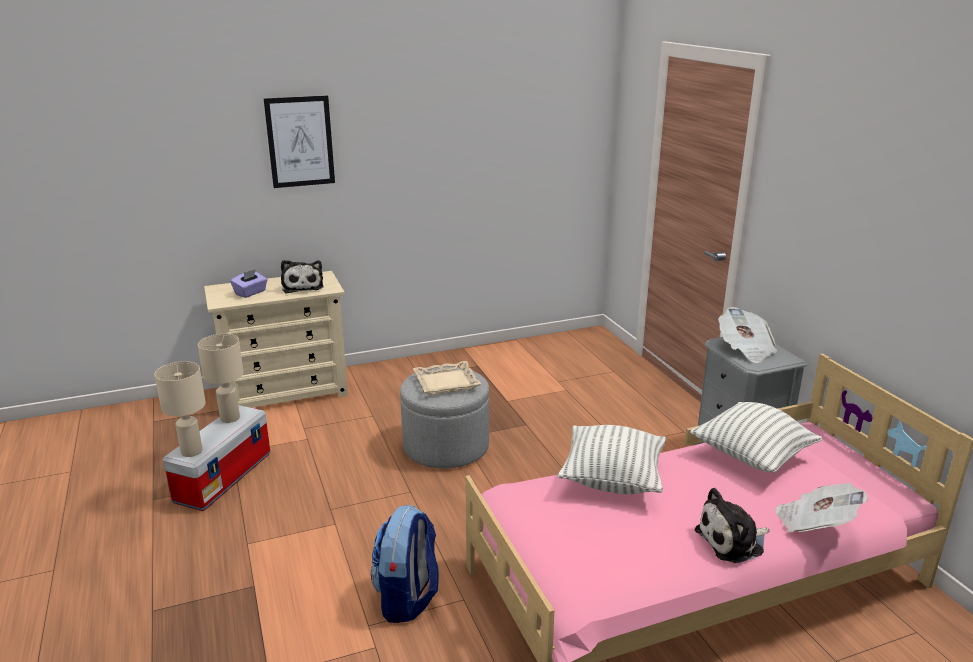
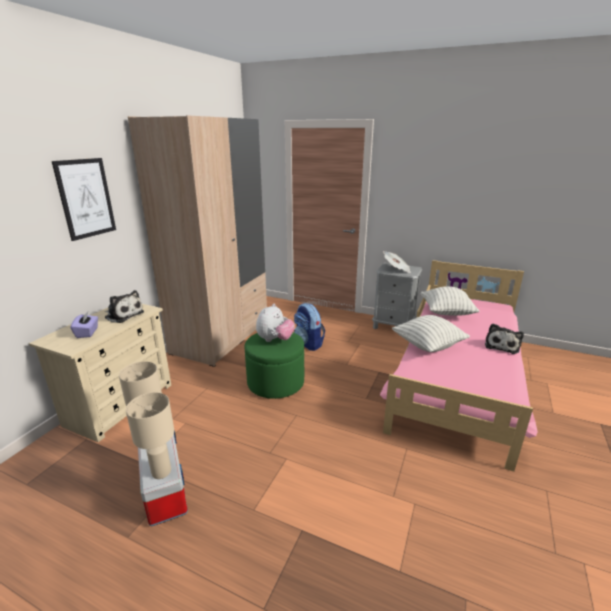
camera: 45 degrees left, 0 degrees up
backpack [371,505,439,623] -> backpack moved to [294,303,325,351]
grey ottoman [400,367,489,469] -> green ottoman [245,332,304,399]
beige tray [413,361,481,395] -> plush toy [256,304,295,342]
newspaper [775,483,868,532] -> none
none -> beige wardrobe [128,115,267,367]

